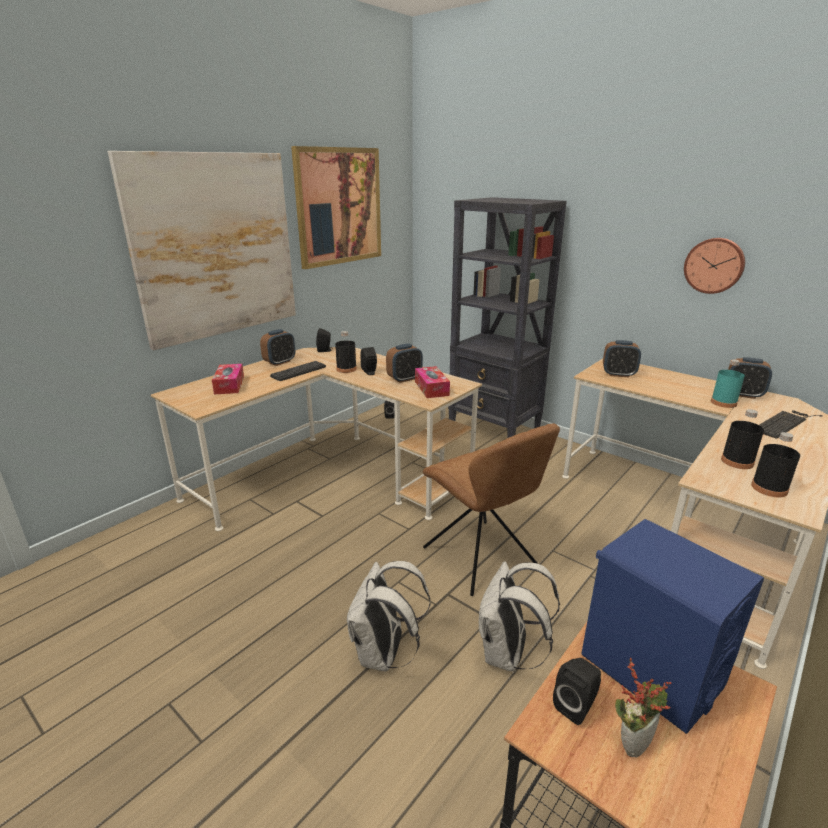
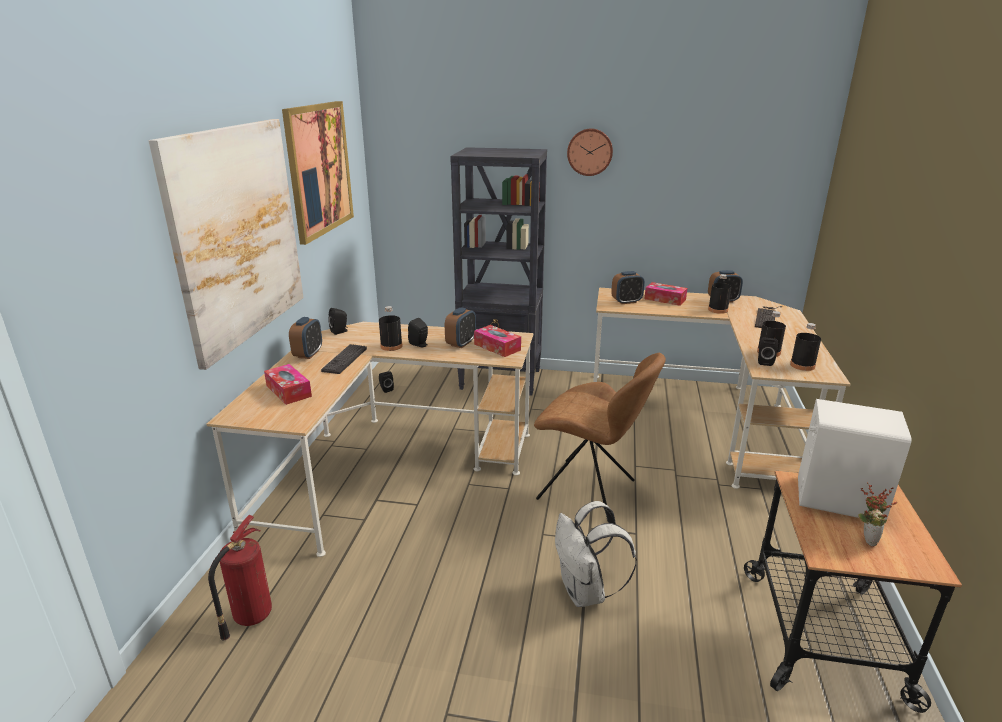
camera: 30 degrees left, 0 degrees up
white backpack [478,561,560,672] -> none
black speaker [553,658,601,725] -> black speaker moved to [758,338,778,366]
blue speaker [581,519,764,734] -> white speaker [798,399,912,523]
wall clock [684,238,745,294] -> wall clock moved to [567,128,613,176]
turquoise bottle [711,359,745,408] -> black bottle [708,274,731,314]
none -> fire extinguisher [208,515,272,640]
none -> tissue box [645,282,687,306]

